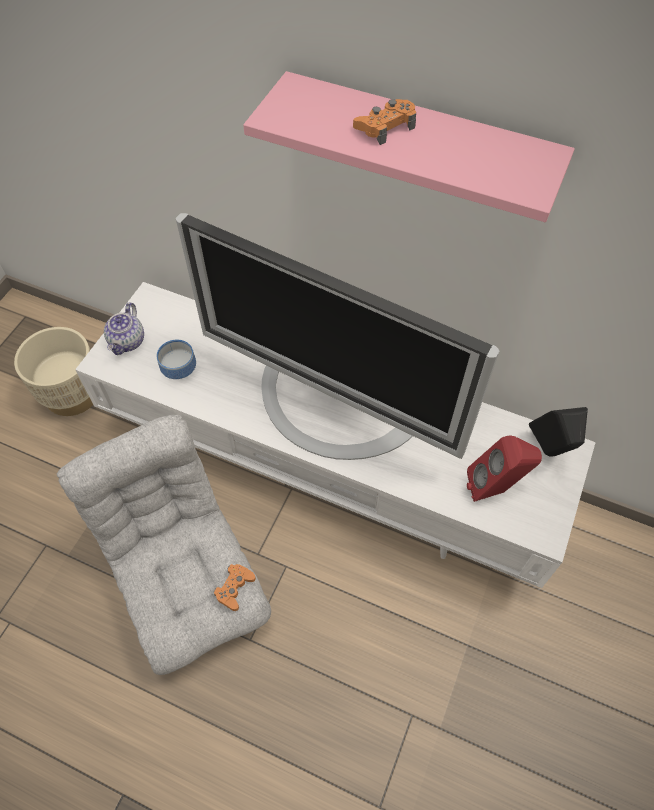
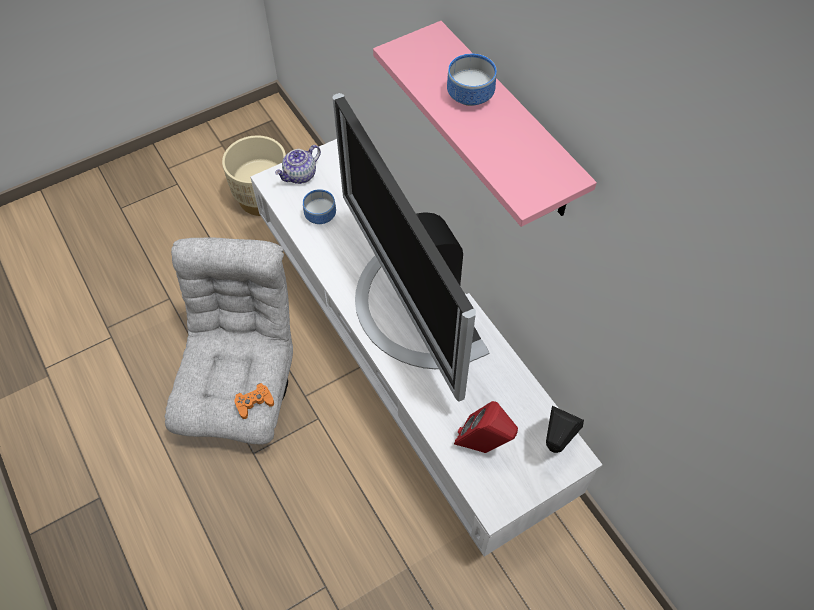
camera: 35 degrees right, 0 degrees up
orange game controller [353,99,416,145] -> bowl [447,54,497,106]

